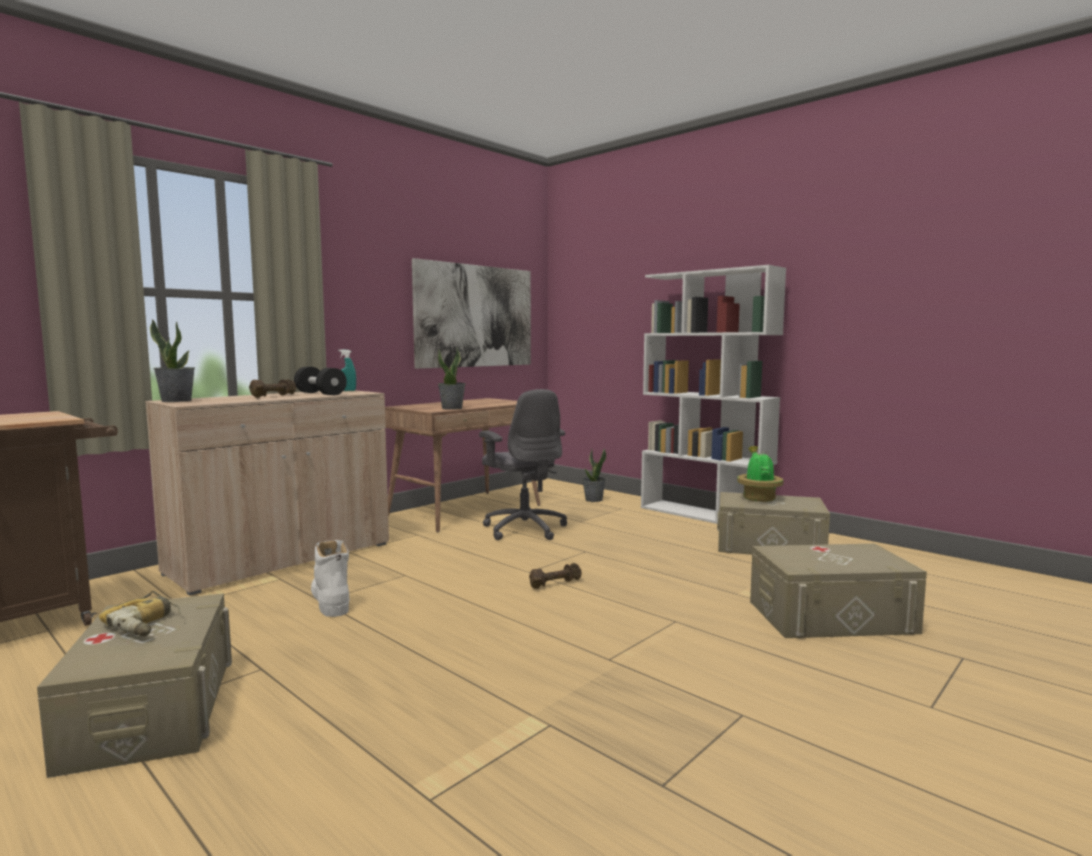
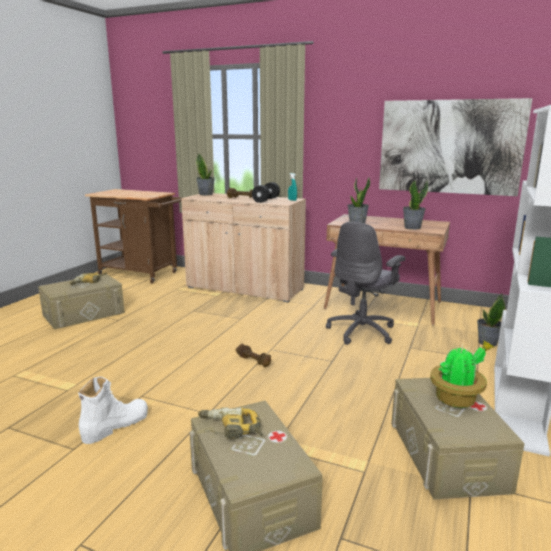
camera: 70 degrees right, 10 degrees up
white boot [311,540,350,617] -> white boot moved to [78,377,148,444]
none -> power drill [198,407,262,440]
none -> potted plant [403,180,428,230]

